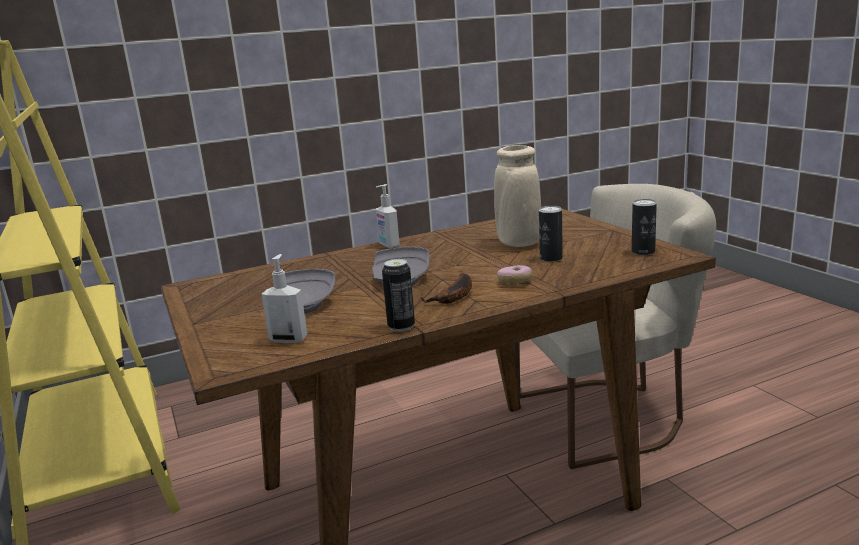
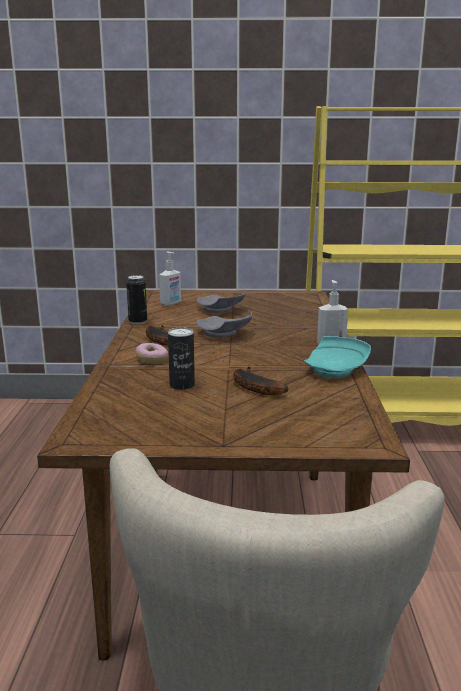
camera: 115 degrees right, 0 degrees up
beige vase [494,145,541,247] -> banana [233,366,288,396]
can [632,199,657,255] -> none
none -> turquoise plate [304,336,371,378]

